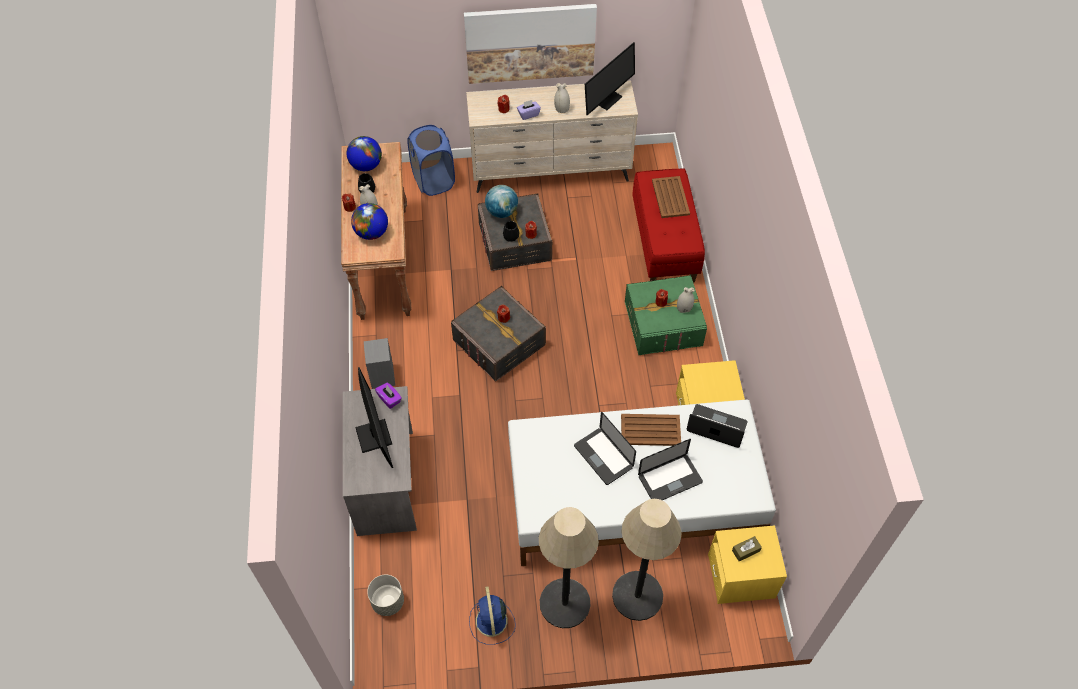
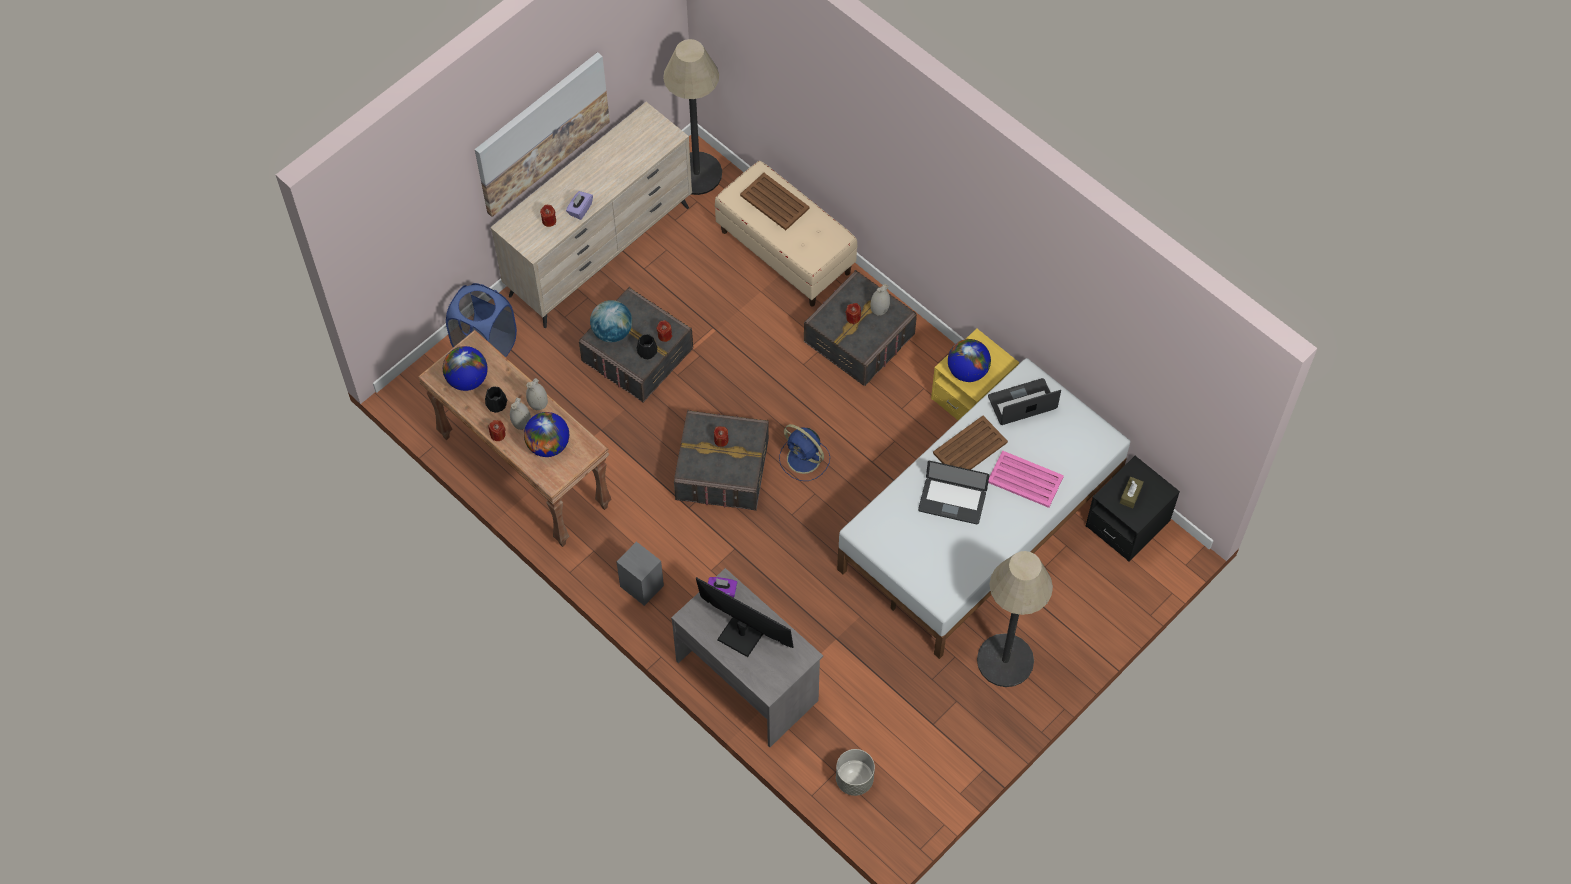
camera: 40 degrees left, 5 degrees up
blue fan [469,587,516,645] -> blue fan moved to [779,424,830,481]
white vase [554,83,570,113] -> white vase moved to [526,378,548,410]
monitor [585,42,635,115] -> none
floor lamp [612,499,682,621] -> floor lamp moved to [663,39,722,195]
green storage box [625,275,707,355] -> grey storage box [804,270,917,386]
red bench [632,168,705,283] -> beige bench [715,161,858,306]
laptop [638,439,703,500] -> pink tray [988,450,1064,508]
yellow nightstand [708,525,787,604] -> black nightstand [1086,456,1180,562]
none -> globe [948,339,991,382]

